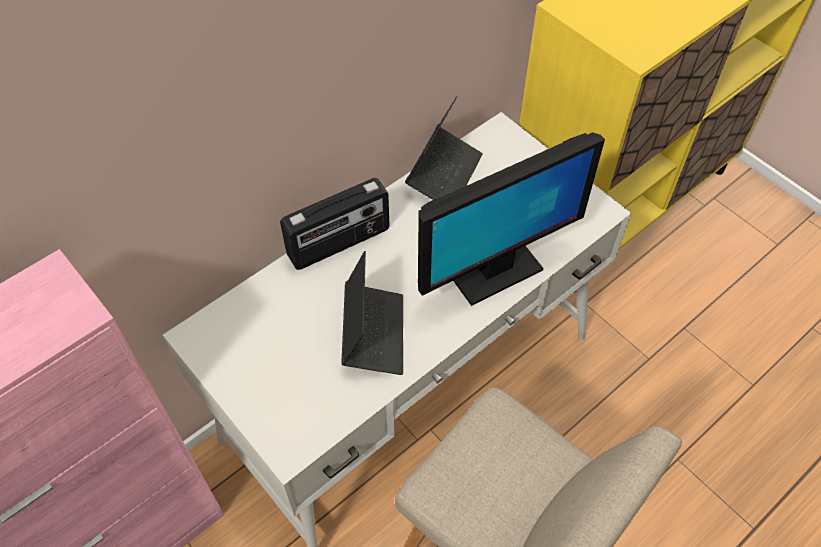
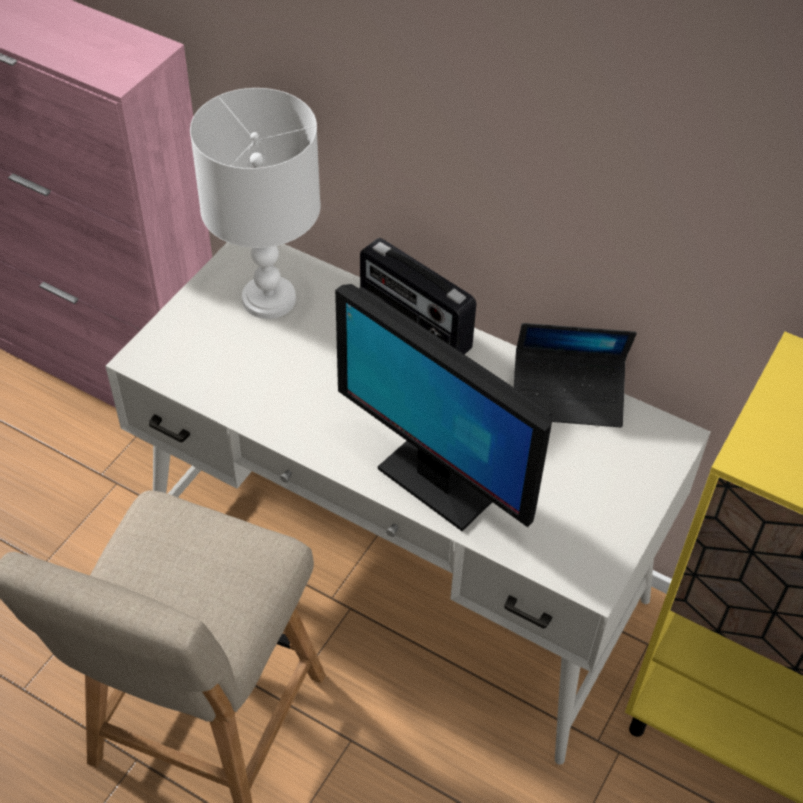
camera: 70 degrees right, 5 degrees down
laptop [341,251,403,375] -> none
none -> white table lamp [190,88,321,319]

